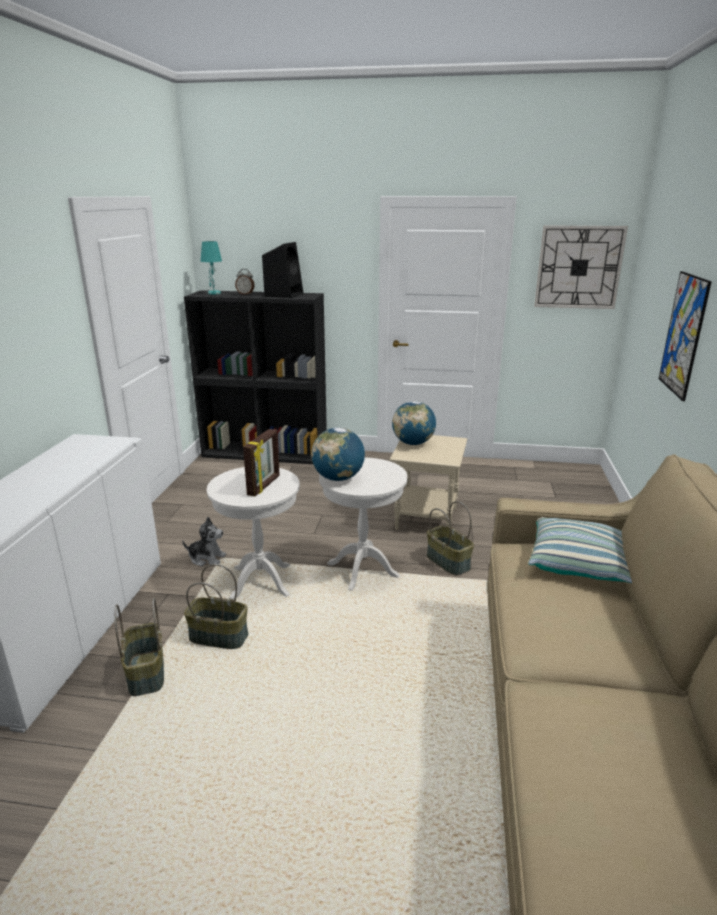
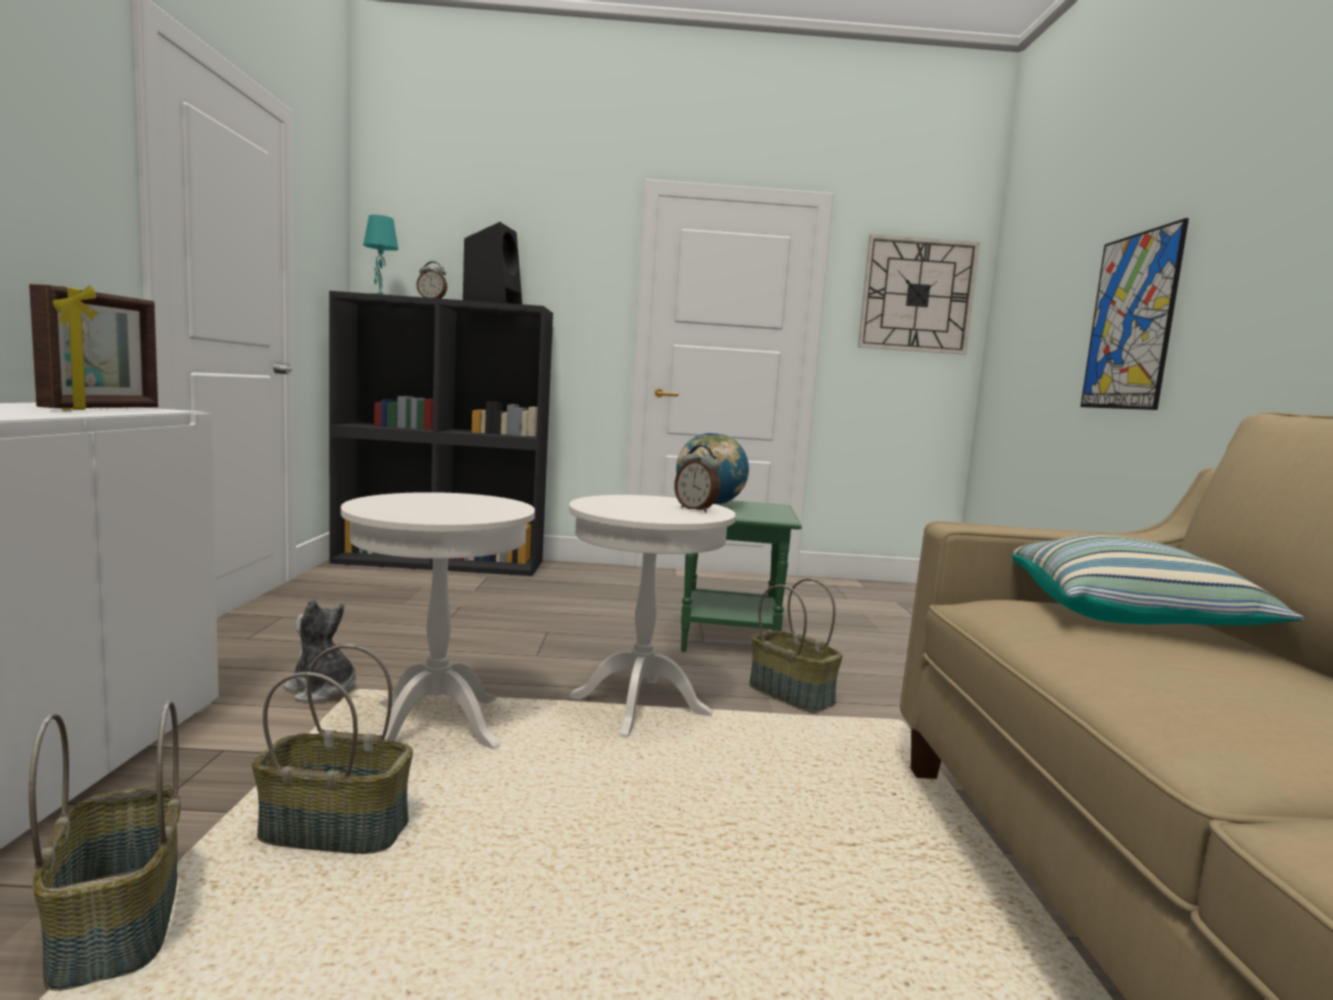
camera: 10 degrees left, 15 degrees down
plush toy [182,517,226,566] -> plush toy turned 150 degrees counterclockwise [284,599,356,702]
picture frame [243,429,280,496] -> picture frame moved to [29,284,158,410]
globe [311,428,365,481] -> none
beige side table [389,435,467,530] -> green side table [681,500,802,652]
none -> alarm clock [674,445,720,512]

